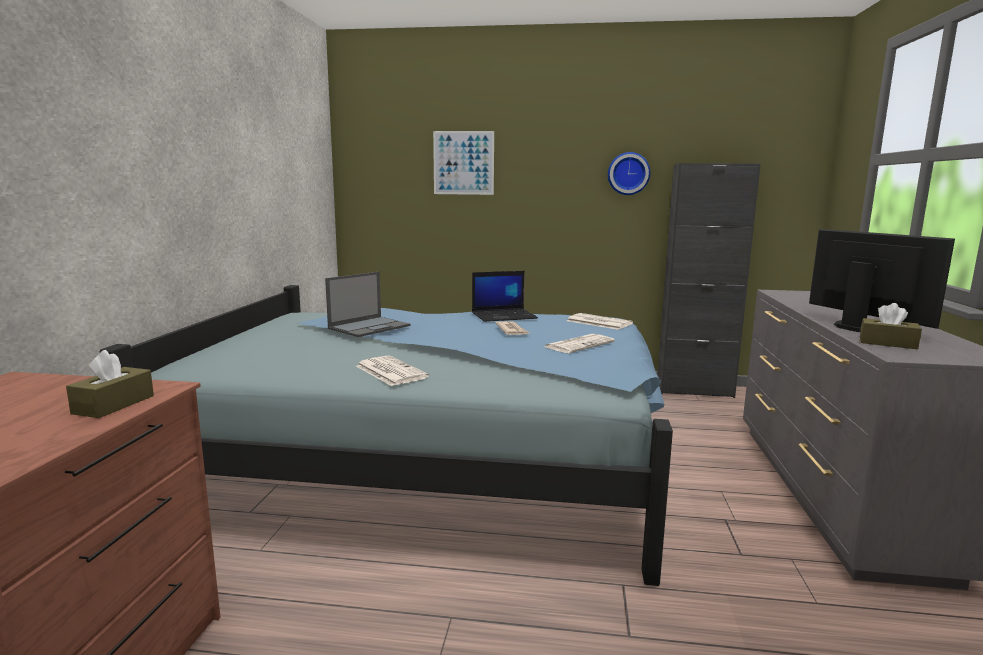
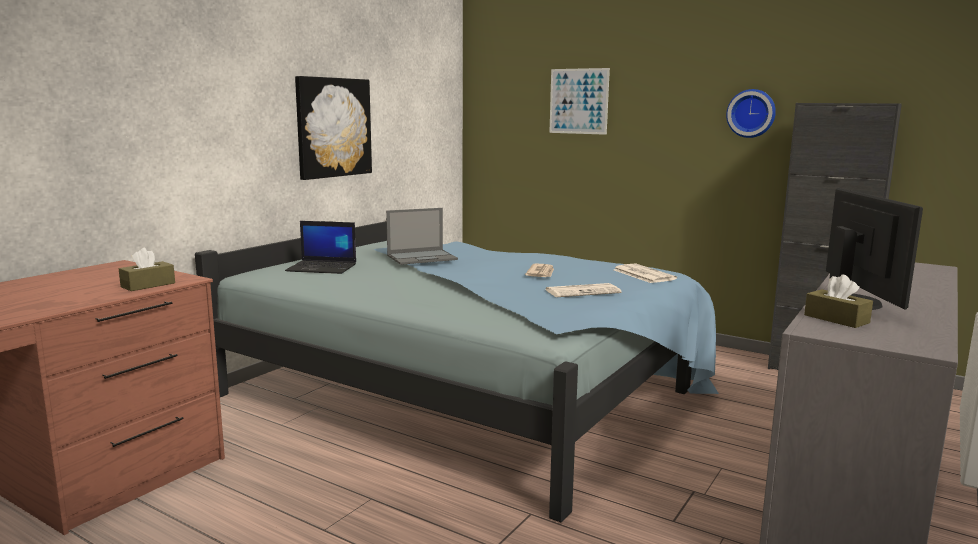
camera: 25 degrees right, 0 degrees up
newspaper [356,356,429,386] -> none
laptop [472,271,538,322] -> laptop moved to [285,221,356,274]
none -> picture [295,76,372,180]

